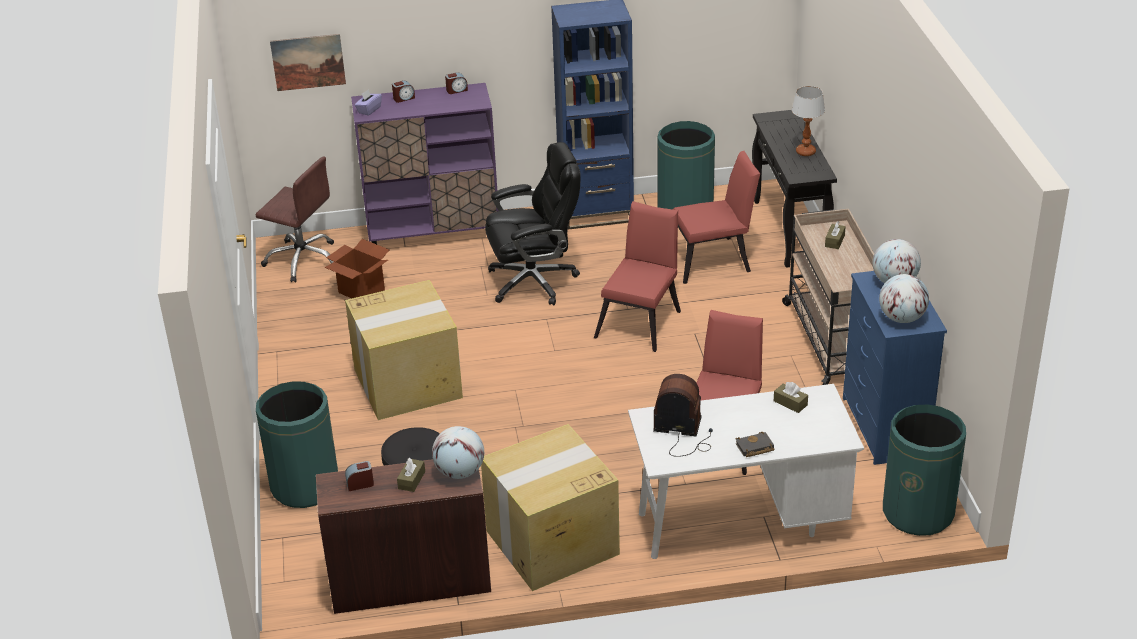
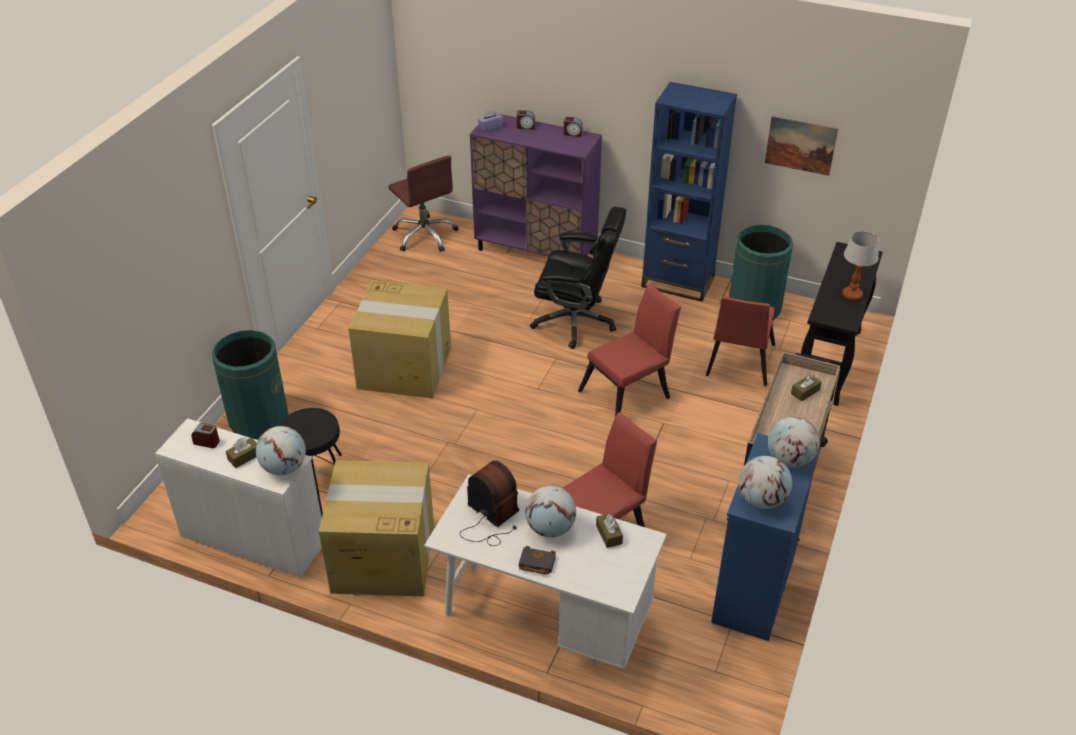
camera: 30 degrees right, 5 degrees up
picture [270,34,346,91] -> picture moved to [765,116,838,176]
brown desk [316,459,491,614] -> white desk [155,418,323,578]
cardboard box [325,239,389,298] -> none
red chair [673,151,760,284] -> red chair turned 90 degrees clockwise [706,296,775,386]
green trash can [883,405,966,536] -> none
none -> globe [525,486,576,538]

